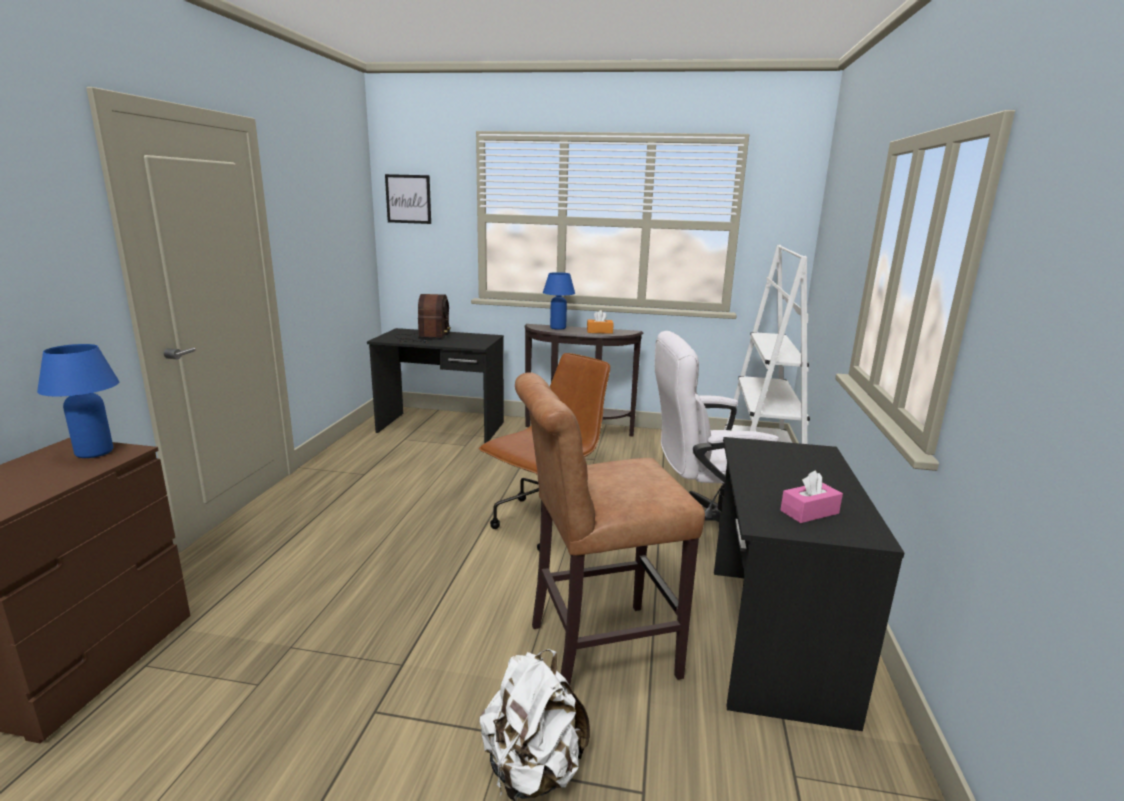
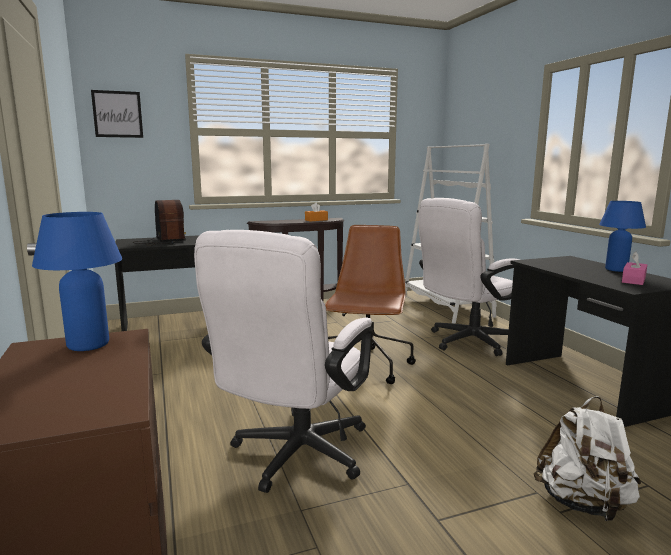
camera: 30 degrees left, 5 degrees down
brown stool [515,372,705,685] -> none
blue table lamp [543,272,575,330] -> blue table lamp moved to [599,201,646,272]
none -> white office chair [194,230,373,493]

